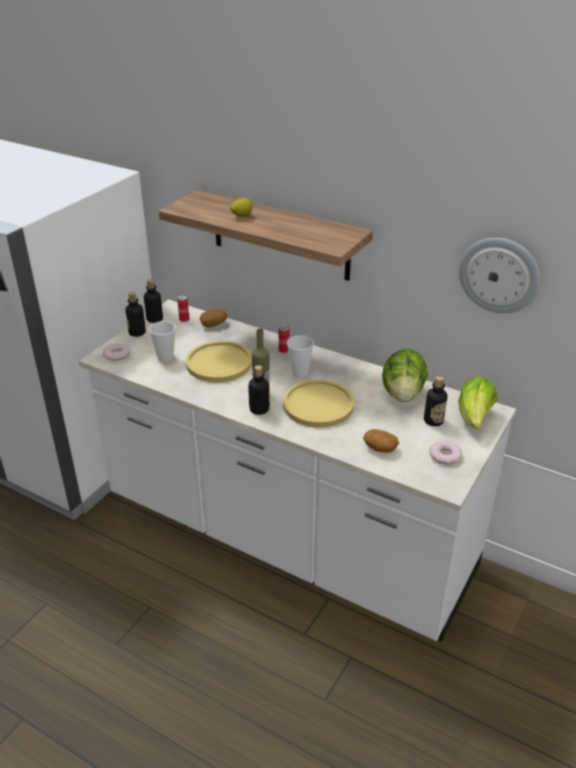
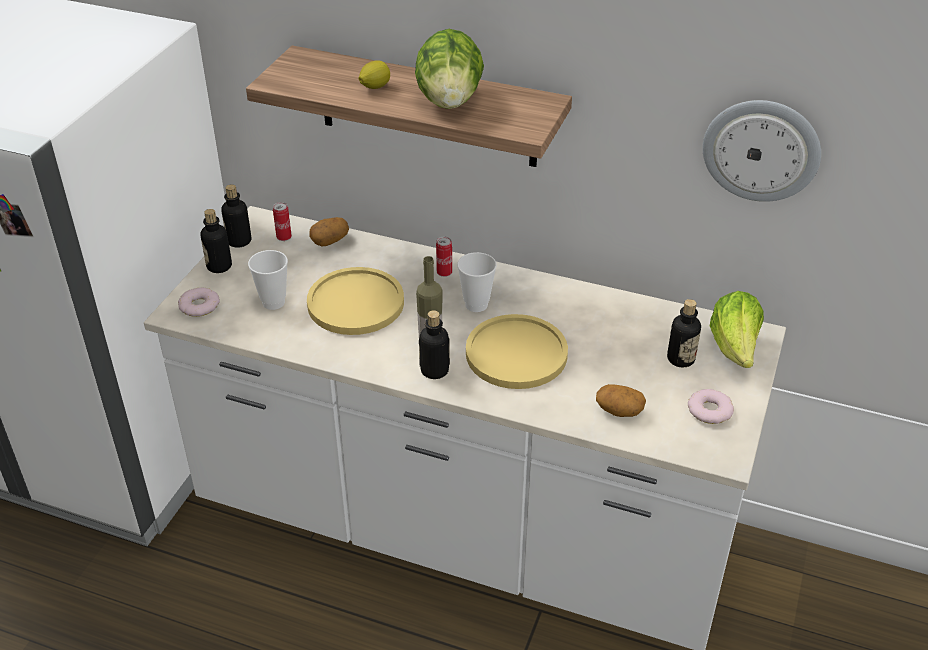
camera: 10 degrees left, 5 degrees up
lettuce [382,349,428,402] -> lettuce moved to [415,29,484,109]

